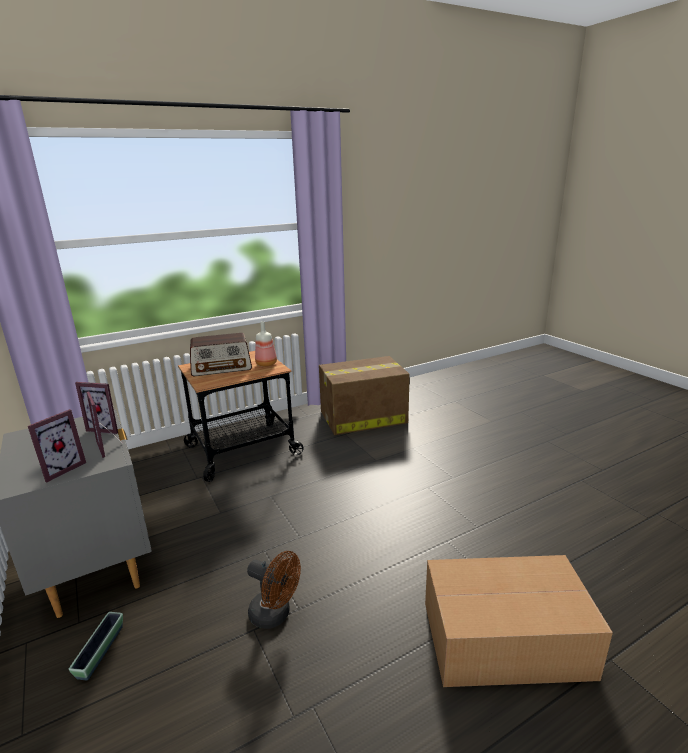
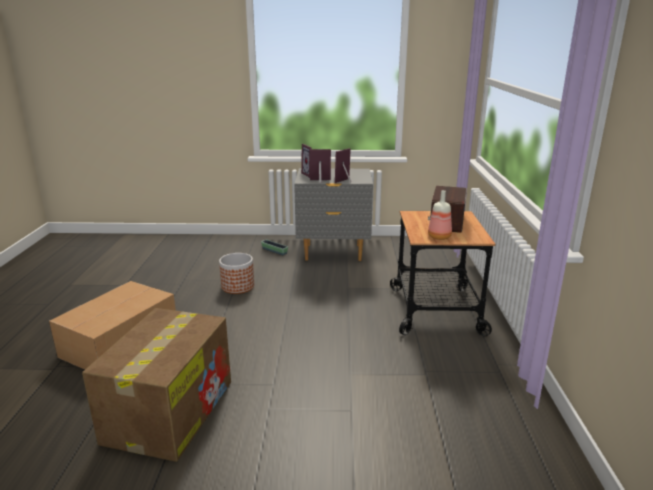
camera: 120 degrees right, 0 degrees up
brown fan [247,551,301,629] -> planter [219,253,254,294]
cardboard box [319,356,410,435] -> cardboard box moved to [82,308,231,462]

